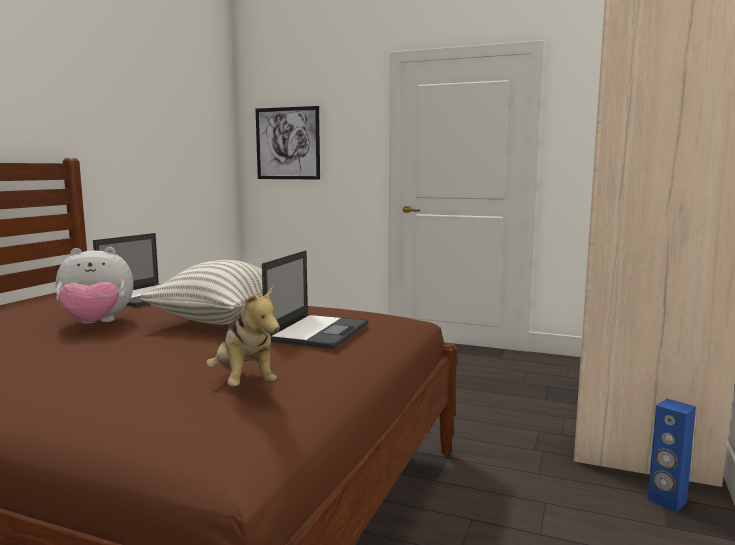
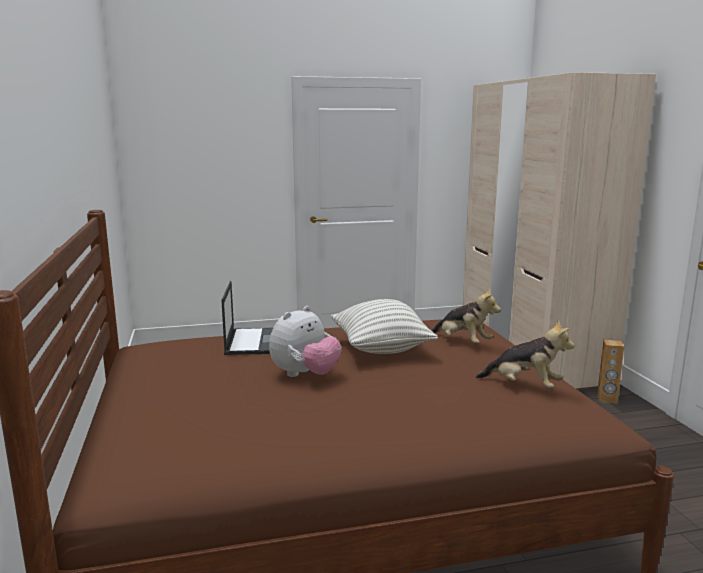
camera: 35 degrees left, 5 degrees up
picture [256,106,320,180] -> none
laptop [262,250,368,349] -> plush toy [430,288,501,343]
blue speaker [647,399,696,512] -> brown speaker [597,340,624,404]

